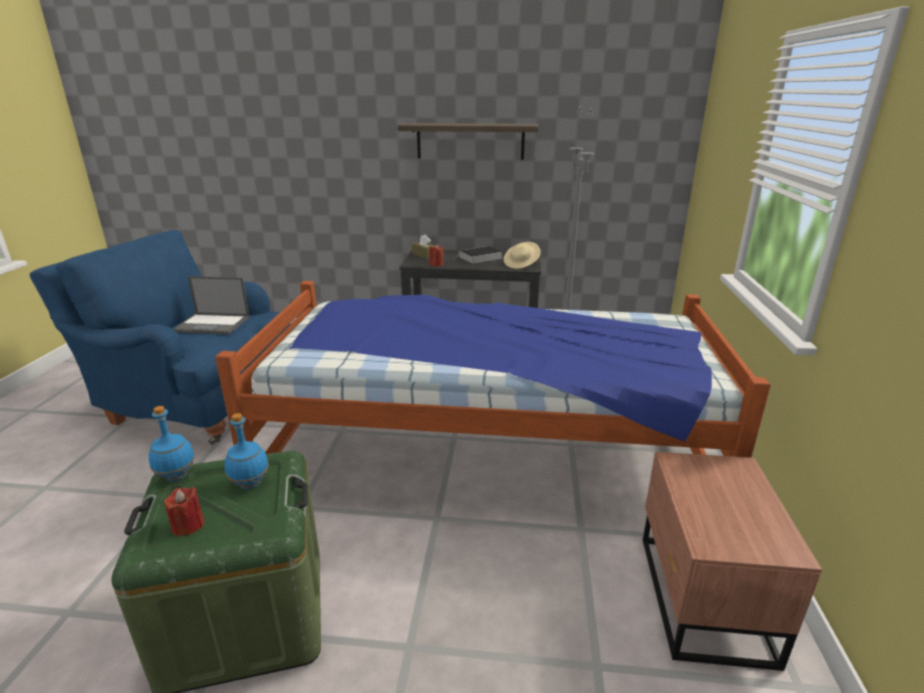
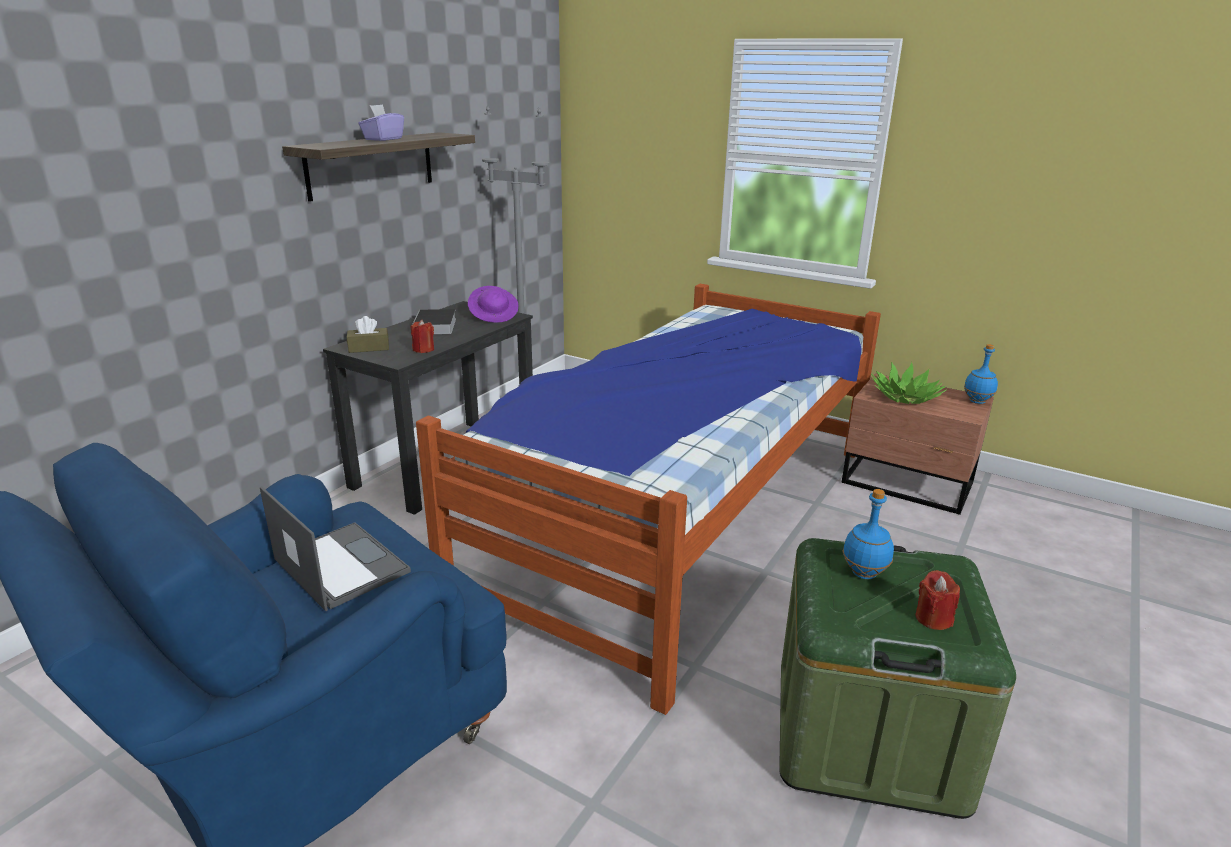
camera: 65 degrees left, 0 degrees up
blue bottle [149,406,195,481] -> blue bottle moved to [964,344,998,404]
laptop [173,276,250,335] -> laptop turned 75 degrees counterclockwise [260,486,411,611]
beige hat [504,242,541,269] -> purple hat [468,286,518,323]
none -> purple tissue box [358,104,404,141]
none -> potted plant [871,362,947,404]

